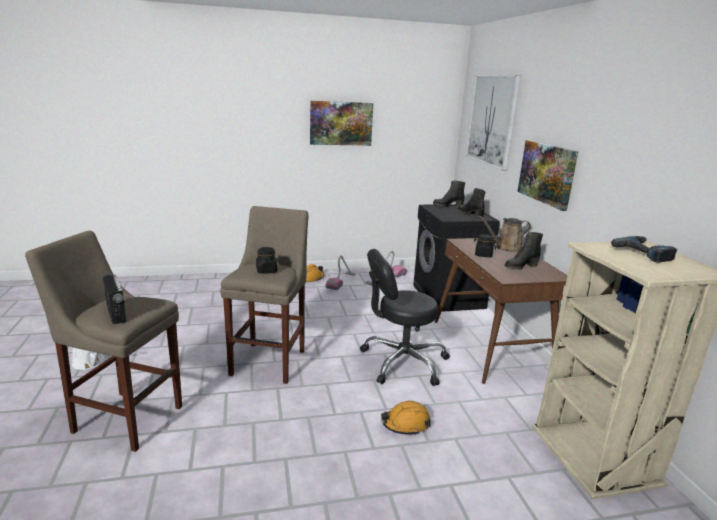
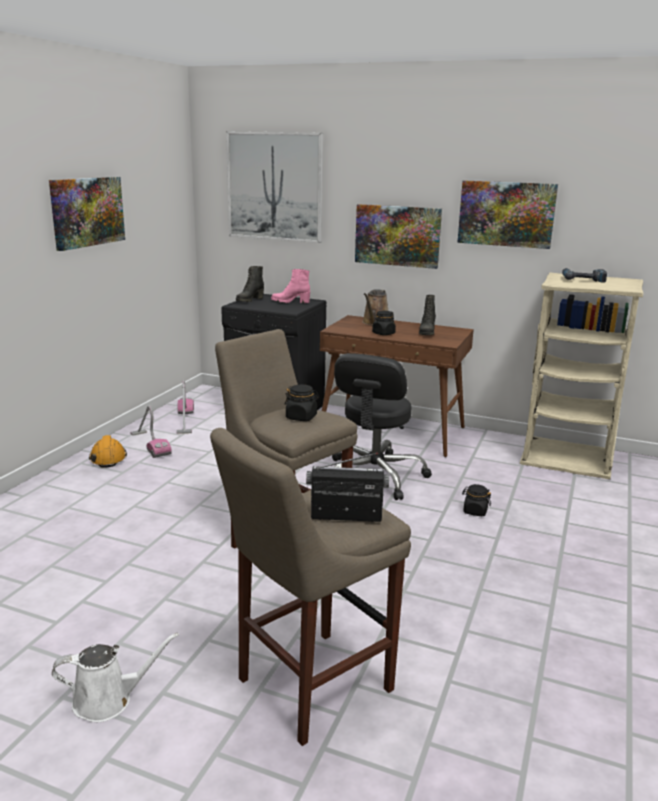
camera: 55 degrees left, 0 degrees up
orange hard hat [381,401,430,435] -> black jar [462,484,491,516]
black boot [457,188,485,218] -> pink boot [271,269,310,303]
none -> picture [457,180,558,249]

